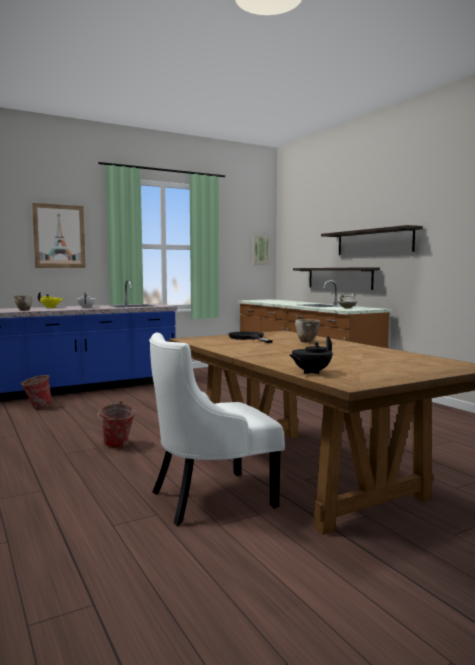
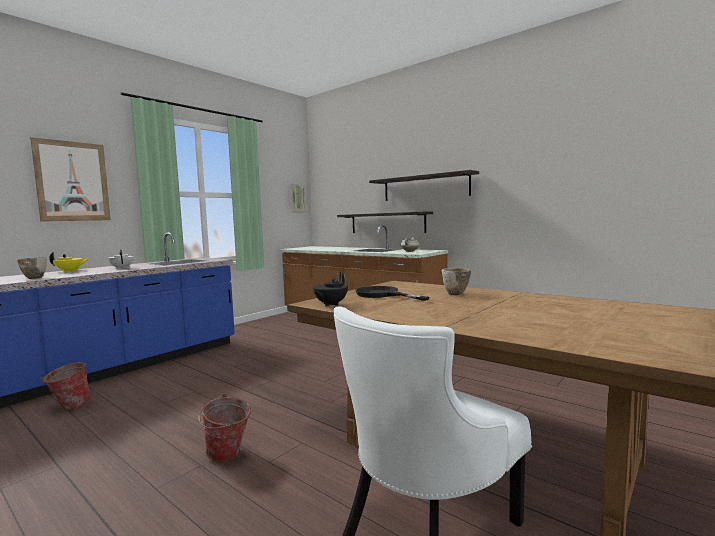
camera: 20 degrees left, 0 degrees up
black teapot [290,336,333,374] -> black teapot moved to [313,272,348,306]

